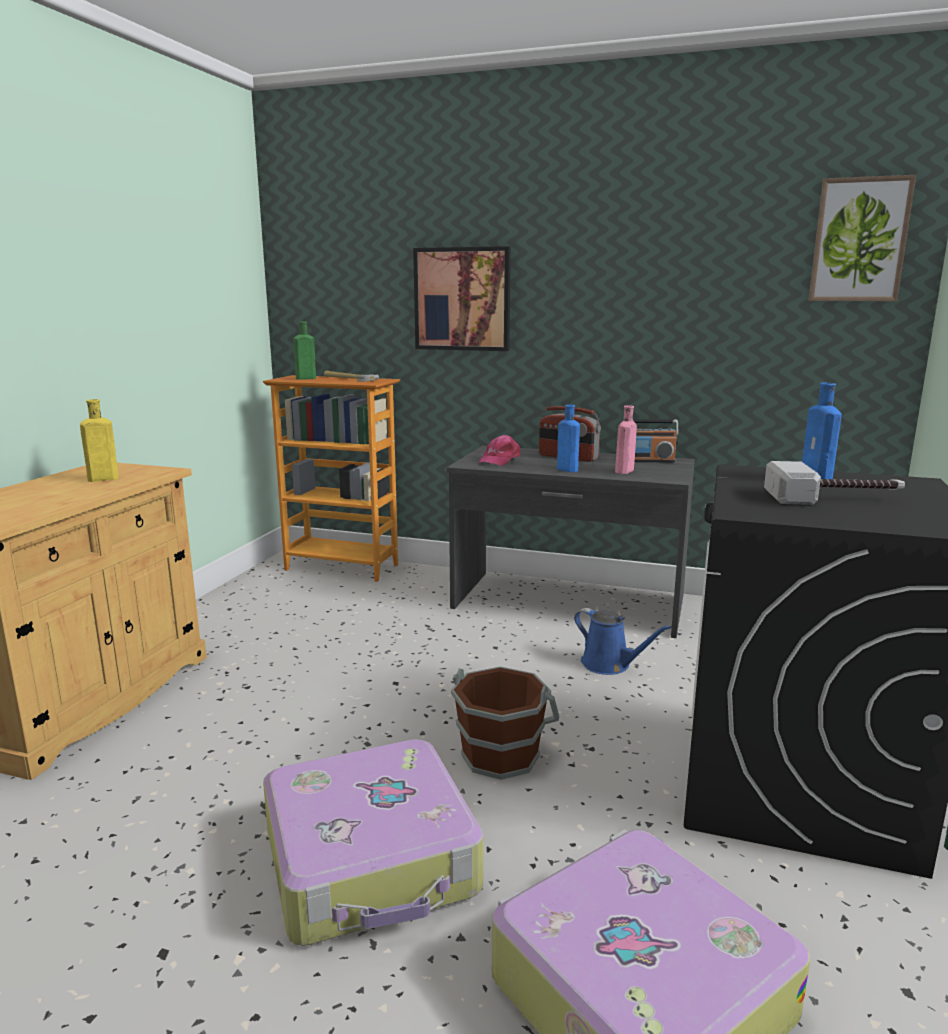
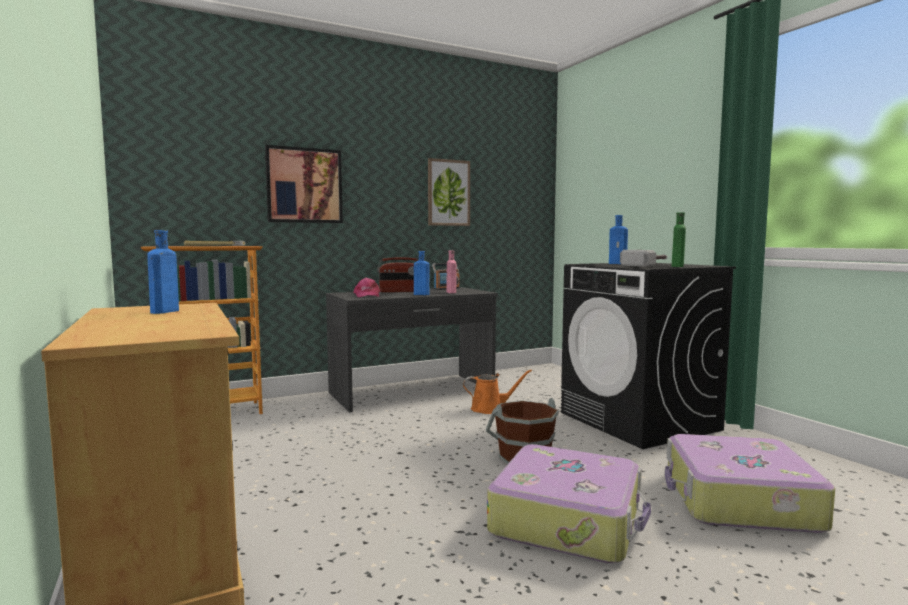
camera: 45 degrees left, 10 degrees down
yellow bottle [80,399,119,482] -> blue bottle [147,230,179,314]
green bottle [294,321,316,380] -> green bottle moved to [672,212,686,267]
blue watering can [574,608,672,675] -> orange watering can [463,370,532,414]
picture [808,175,916,301] -> picture moved to [428,158,470,226]

